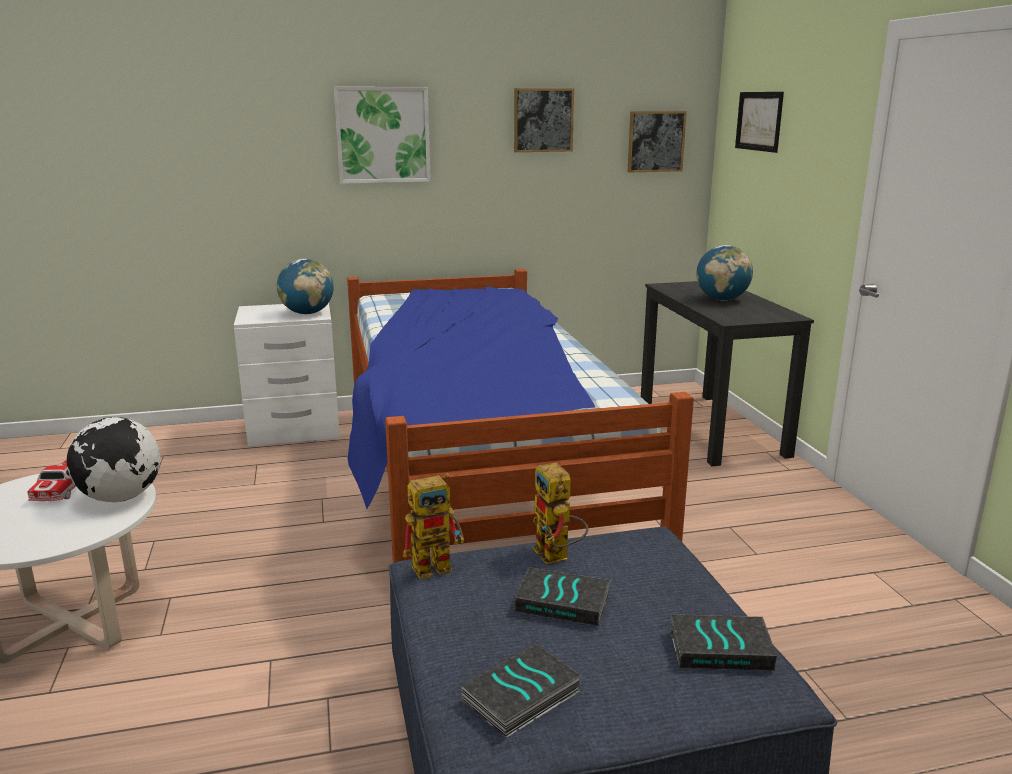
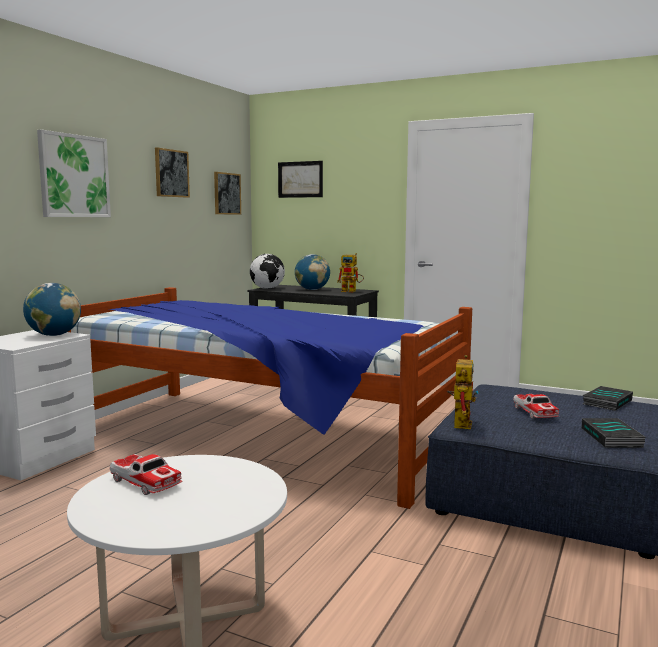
camera: 50 degrees left, 10 degrees down
globe [67,417,160,502] -> globe moved to [250,254,285,289]
book [515,567,611,626] -> toy car [513,394,559,419]
toy robot [532,462,588,564] -> toy robot moved to [337,253,364,292]

